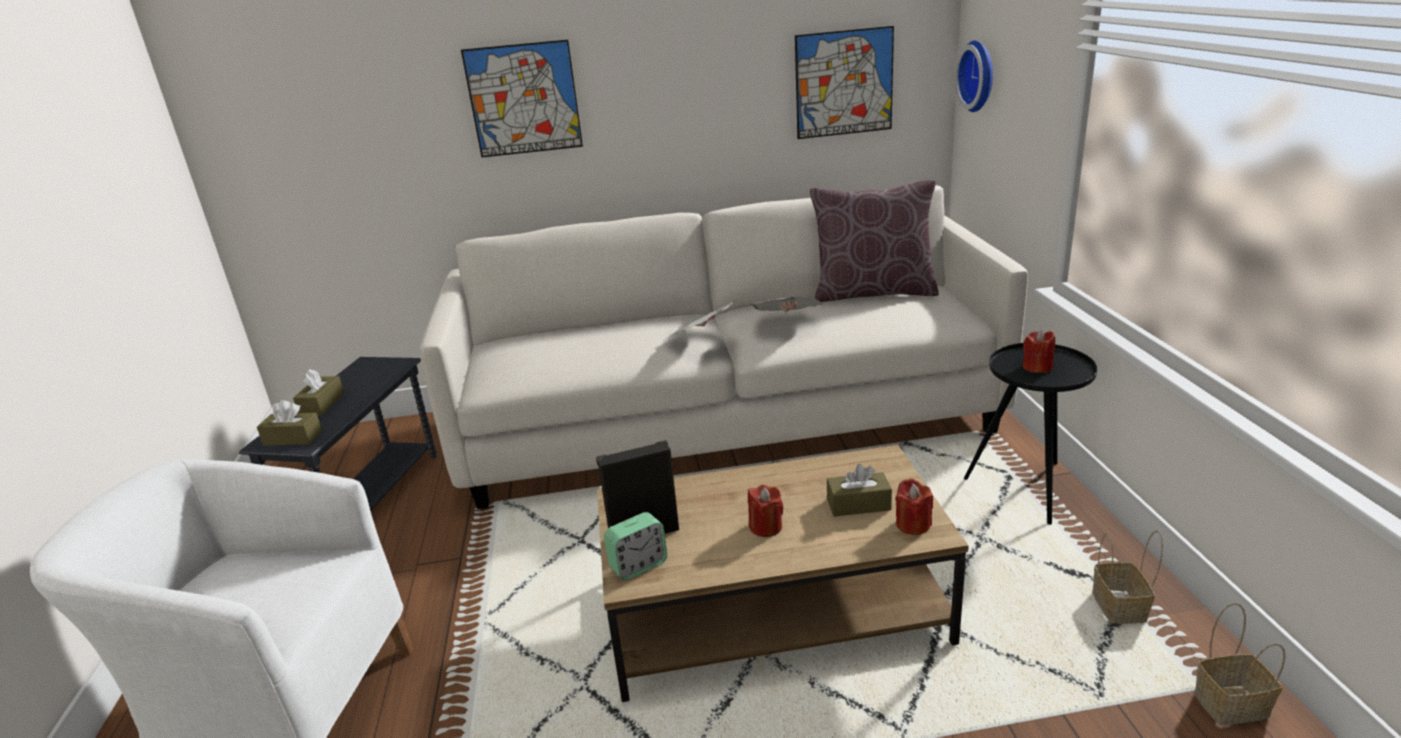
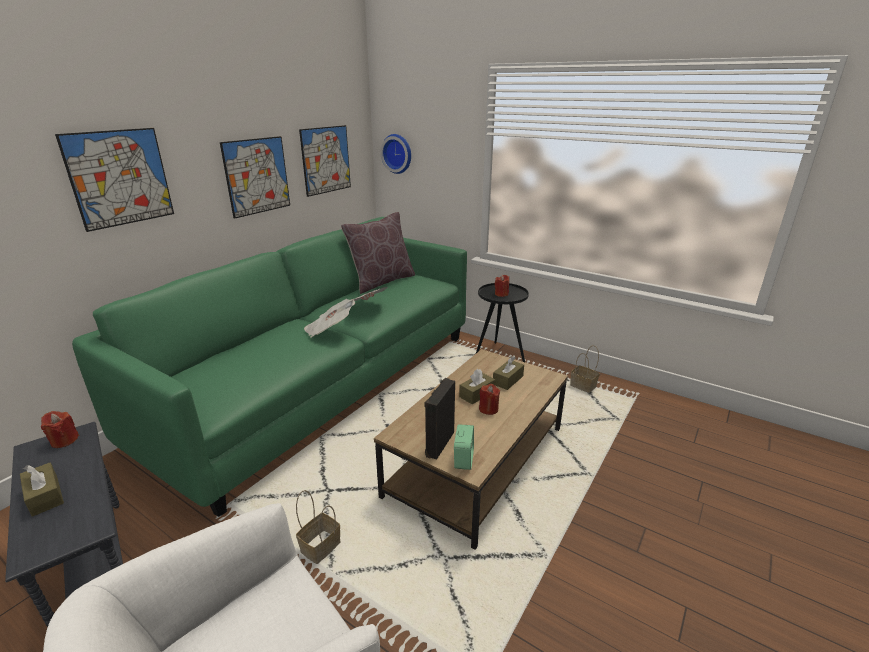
camera: 50 degrees left, 0 degrees up
brown tissue box [257,400,322,446] -> brown tissue box moved to [459,369,495,404]
white sofa [420,185,1028,510] -> green sofa [72,217,467,517]
red candle [895,479,933,535] -> red candle moved to [41,411,79,448]
basket [1194,603,1286,725] -> basket moved to [296,490,340,564]
none -> picture [220,136,290,219]

